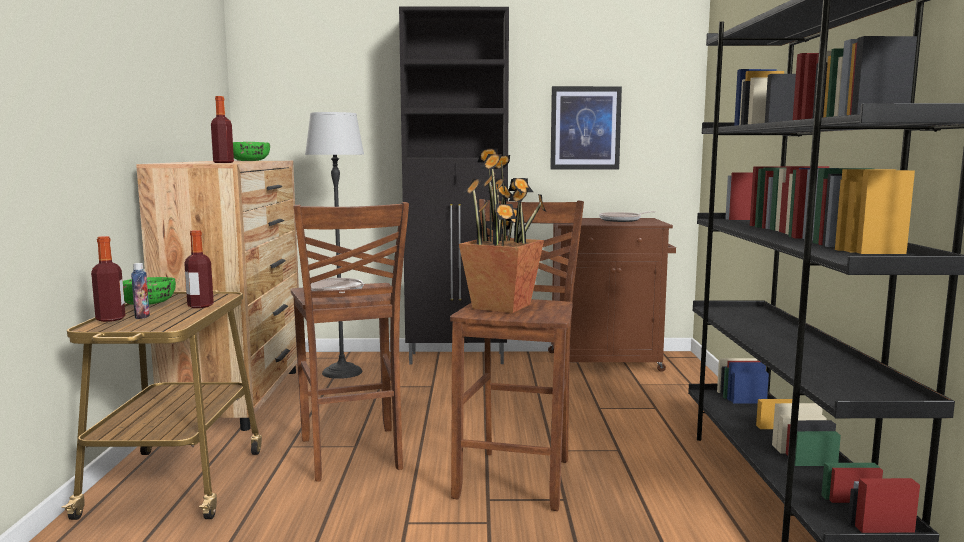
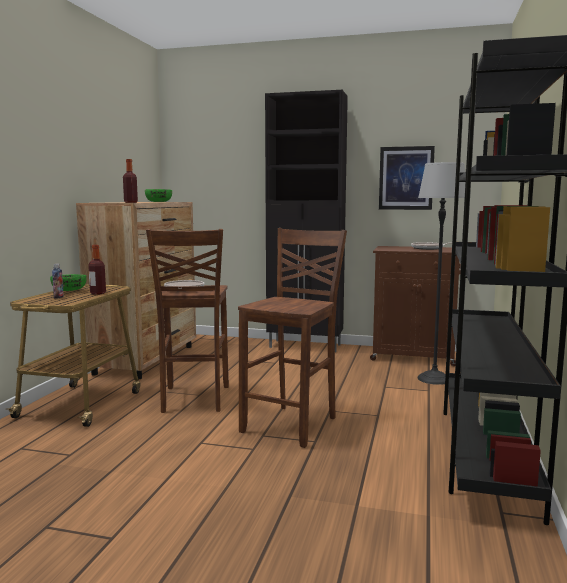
camera: 15 degrees right, 0 degrees up
bottle [91,236,125,322] -> none
floor lamp [305,112,364,379] -> floor lamp moved to [417,162,465,385]
potted plant [459,149,546,313] -> none

